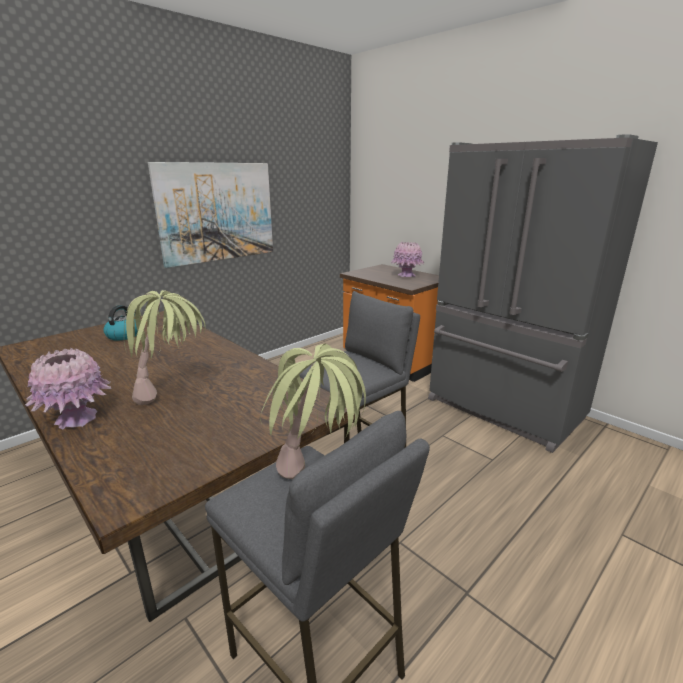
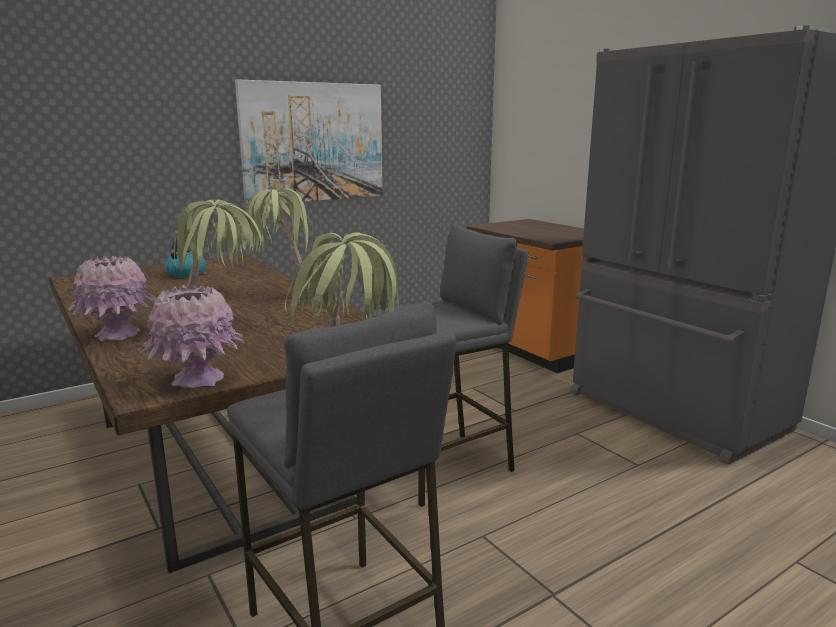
camera: 10 degrees right, 5 degrees down
pink vase [391,242,424,277] -> pink vase moved to [140,285,245,388]
none -> potted plant [245,189,313,296]

